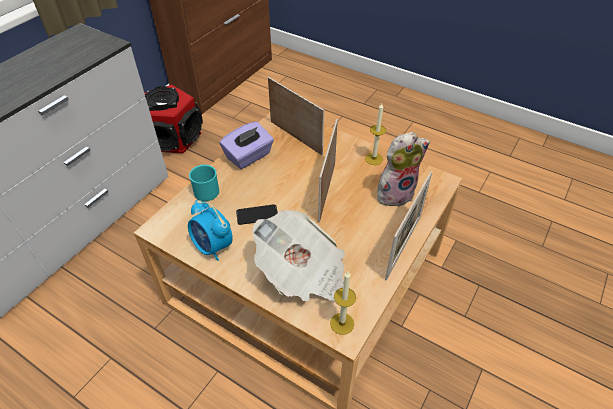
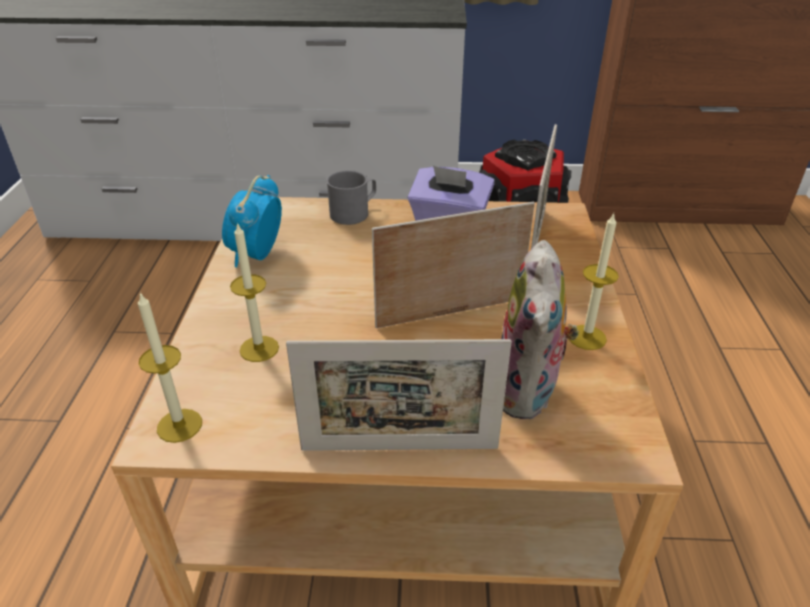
camera: 60 degrees right, 10 degrees down
turquoise mug [189,164,219,201] -> grey mug [326,170,376,225]
phone [236,204,278,225] -> none
newspaper [252,210,345,302] -> candle [230,222,279,362]
plush toy [377,132,430,206] -> plush toy turned 60 degrees clockwise [501,240,579,419]

